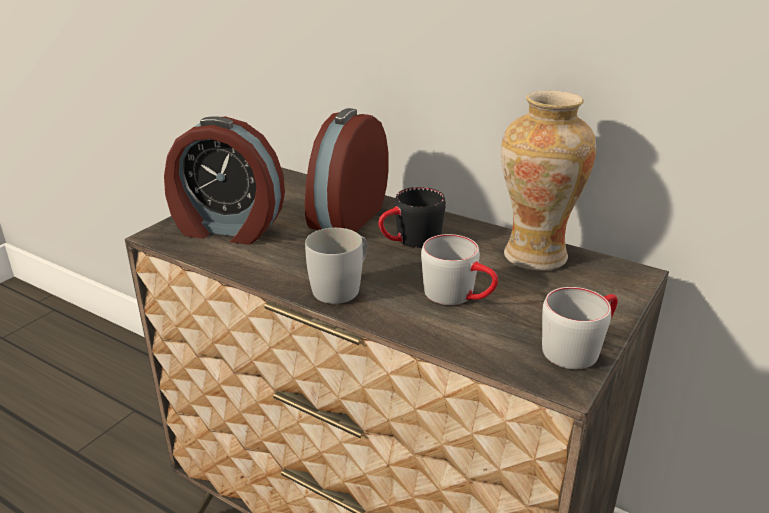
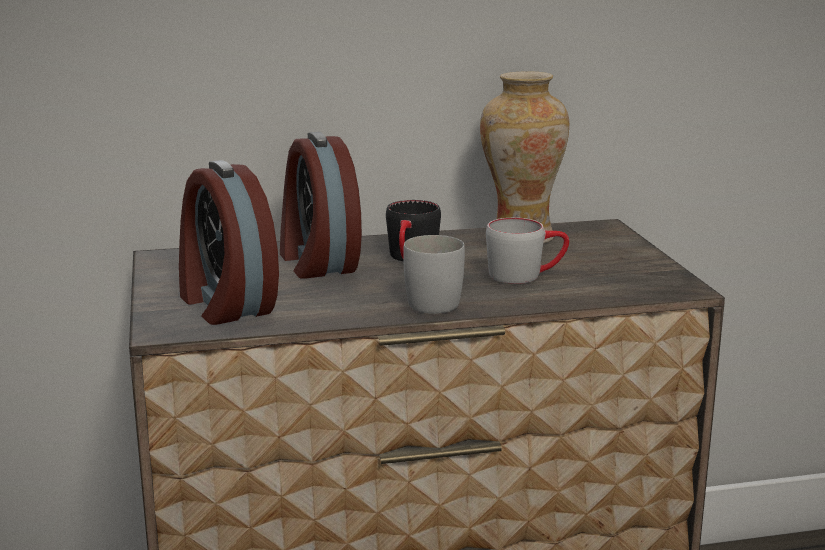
camera: 45 degrees left, 10 degrees down
alarm clock [164,116,285,245] -> alarm clock turned 90 degrees clockwise [179,160,279,325]
grey mug [542,287,618,369] -> none

